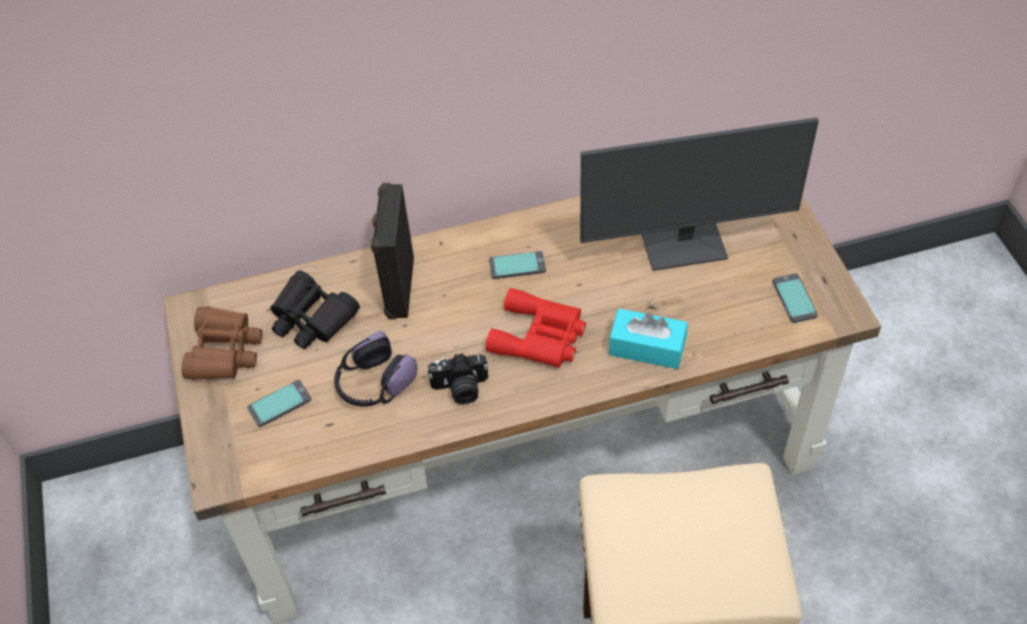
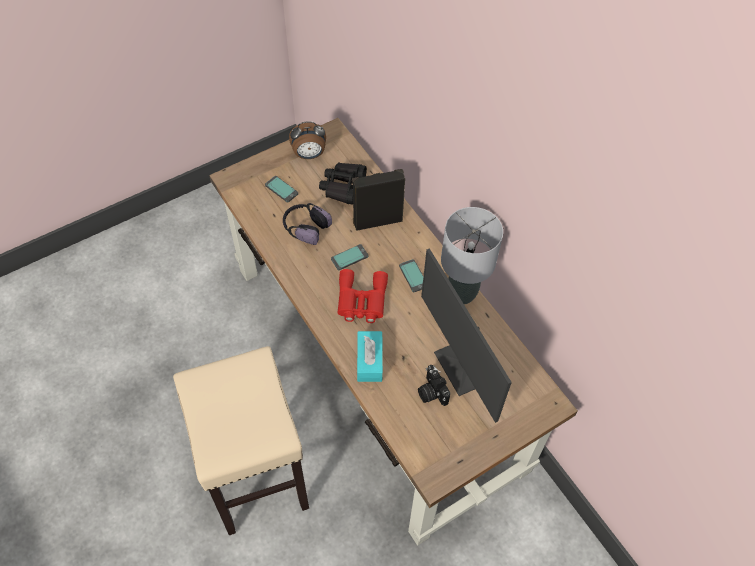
camera: 70 degrees right, 5 degrees up
brown binoculars [181,306,263,380] -> alarm clock [289,121,326,159]
camera [428,353,488,405] -> camera moved to [418,364,450,406]
phone [773,273,818,323] -> phone moved to [331,244,369,270]
none -> grey table lamp [441,207,503,304]

